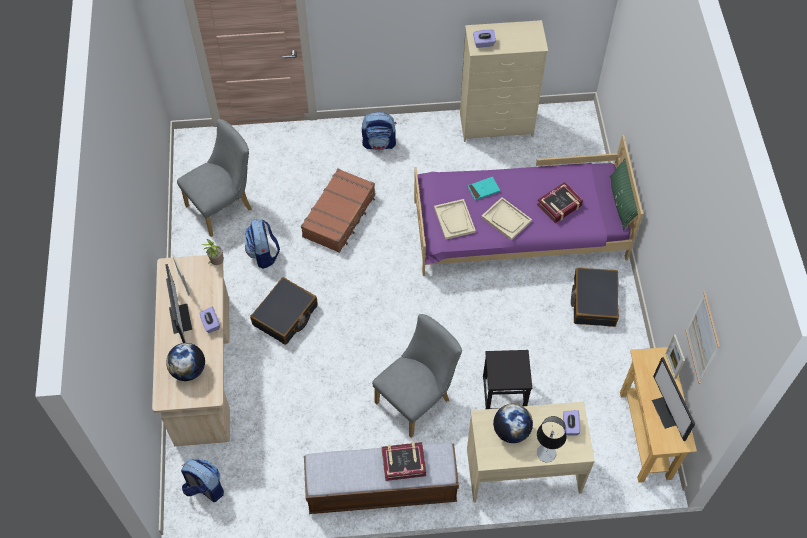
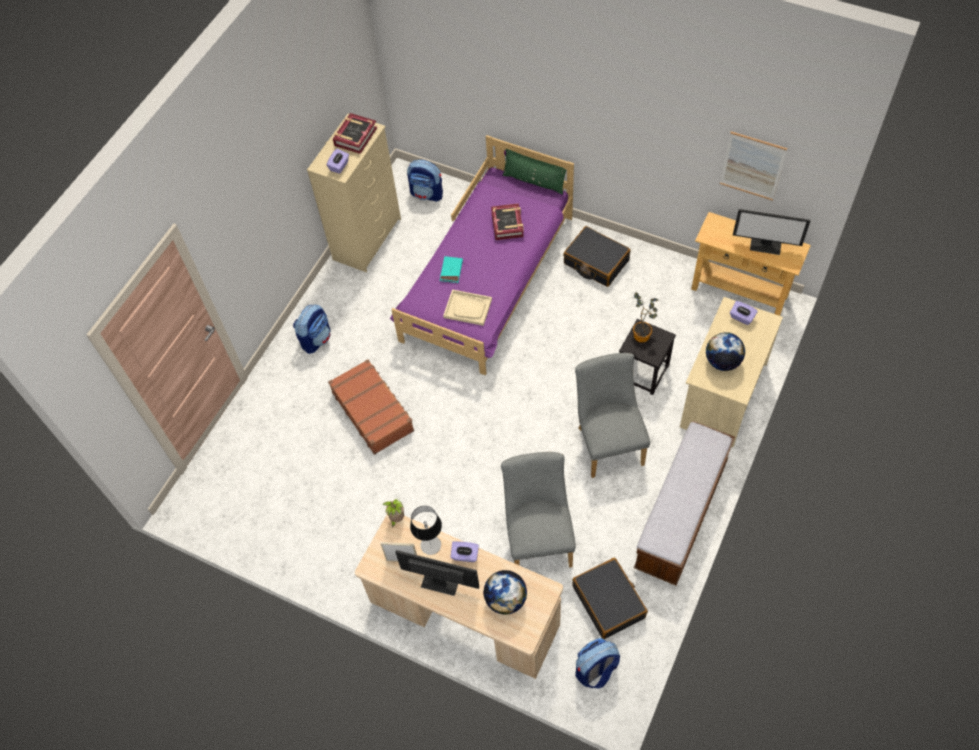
camera: 55 degrees left, 0 degrees up
grey chair [177,119,252,237] -> grey chair moved to [501,452,576,568]
backpack [245,219,280,269] -> backpack moved to [407,160,443,202]
black suitcase [250,277,318,345] -> black suitcase moved to [572,558,648,639]
book [382,442,426,481] -> book moved to [333,113,377,154]
beige tray [481,197,532,241] -> none
table lamp [537,416,567,462] -> table lamp moved to [410,506,442,555]
picture frame [665,335,685,379] -> none
none -> potted plant [633,292,658,343]

